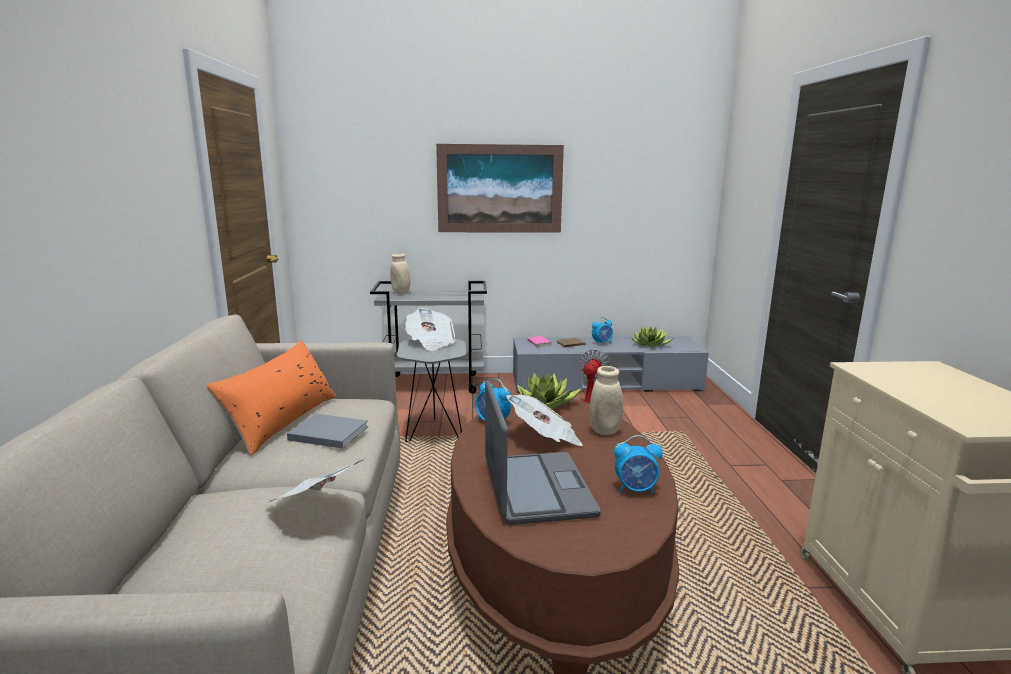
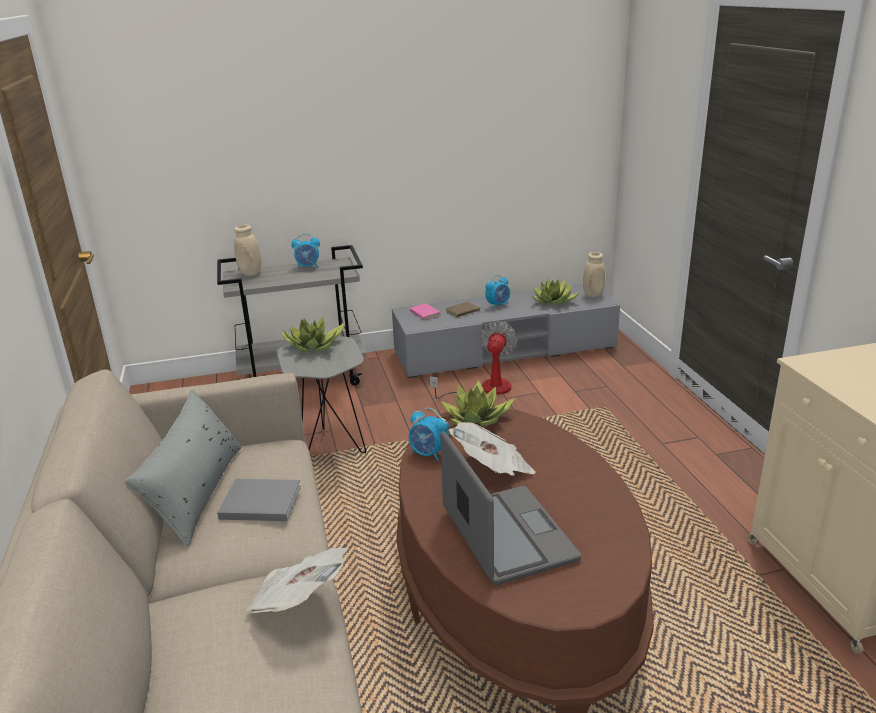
camera: 10 degrees left, 10 degrees up
orange pillow [206,340,336,456] -> grey pillow [125,390,241,547]
newspaper [405,308,455,351] -> potted plant [281,316,346,352]
picture [436,144,564,233] -> none
beige vase [589,366,623,435] -> beige vase moved to [583,252,605,297]
alarm clock [614,435,663,495] -> alarm clock moved to [291,234,320,270]

